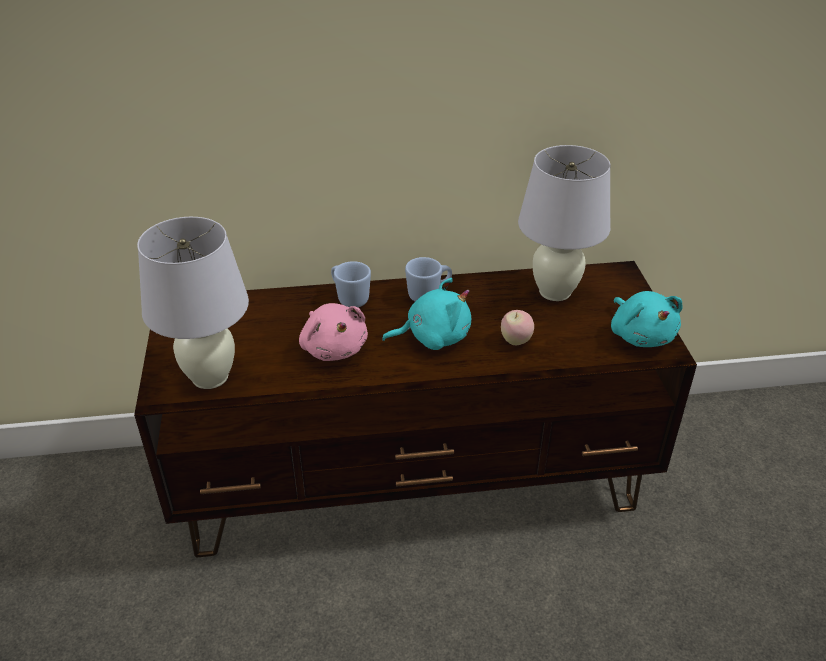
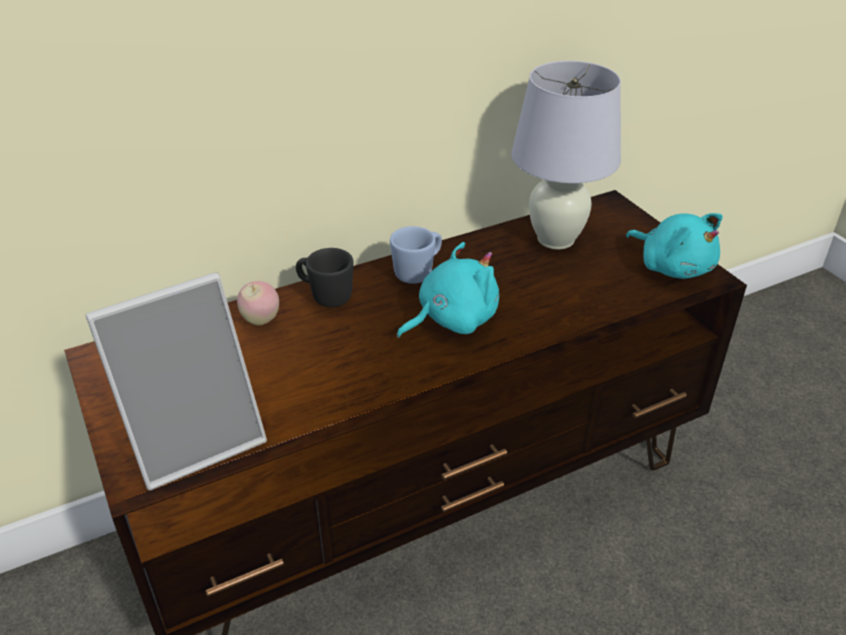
camera: 20 degrees left, 0 degrees up
white table lamp [137,217,249,389] -> picture frame [85,272,267,490]
pink plush toy [299,303,368,361] -> none
blue mug [331,261,371,307] -> black mug [296,248,354,307]
apple [501,310,534,345] -> apple moved to [237,281,279,325]

